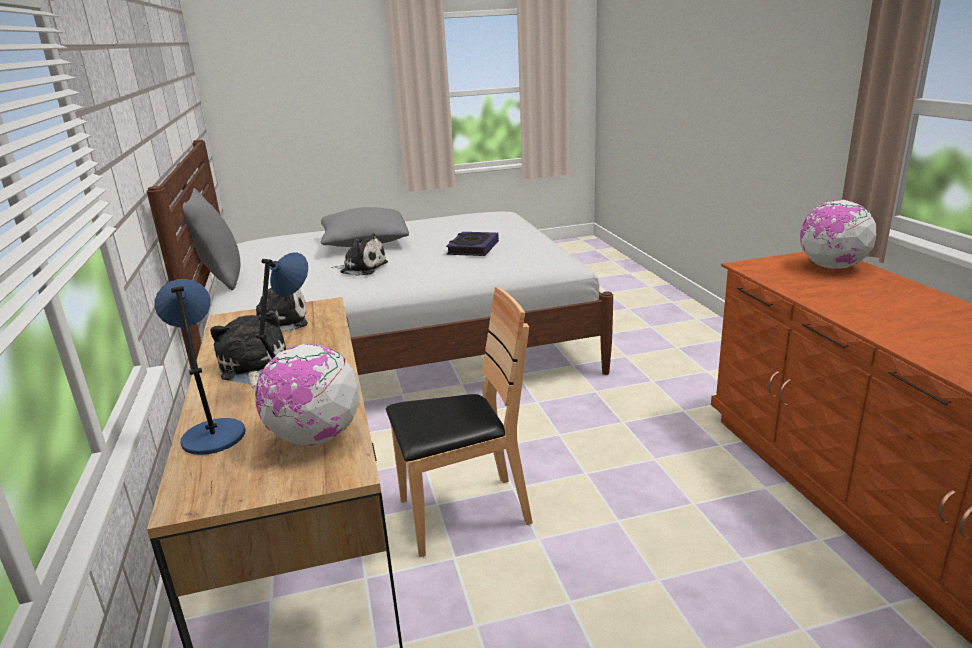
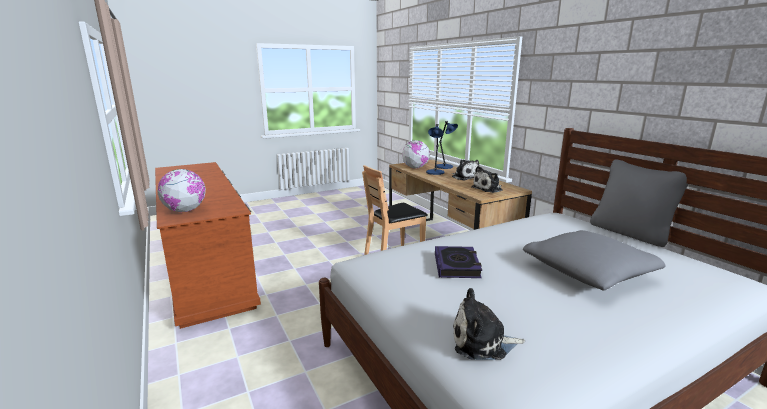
camera: 165 degrees right, 5 degrees down
plush toy [331,233,388,276] -> plush toy moved to [453,288,526,360]

